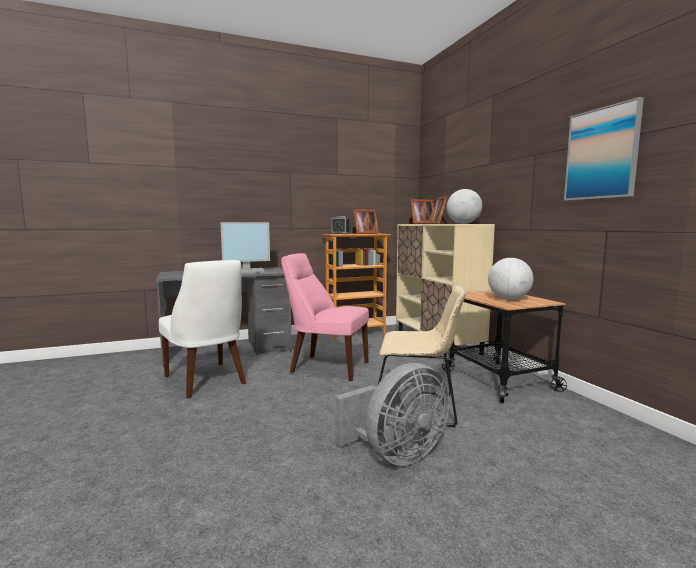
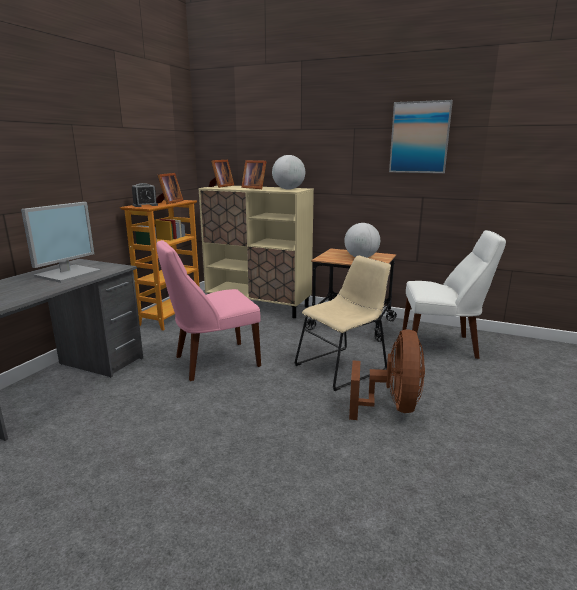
camera: 45 degrees left, 10 degrees up
white chair [159,260,246,398] -> white chair moved to [402,230,506,359]
grey fan [335,363,449,466] -> brown fan [349,329,425,420]

